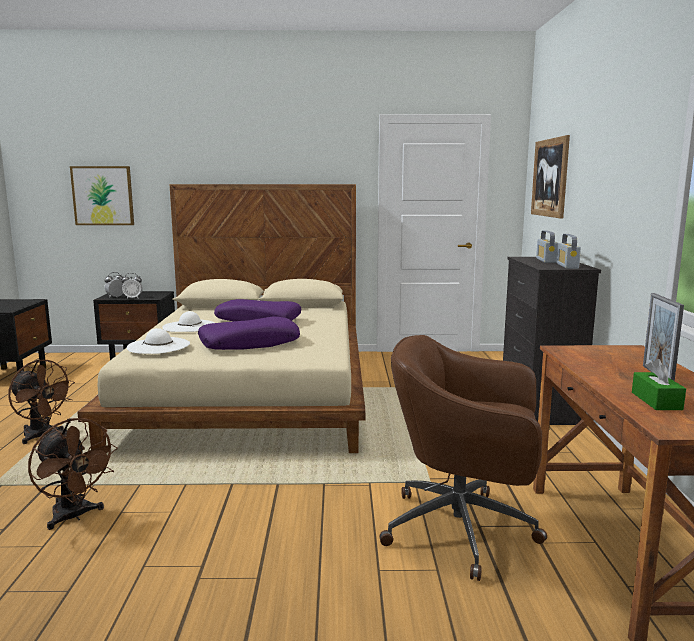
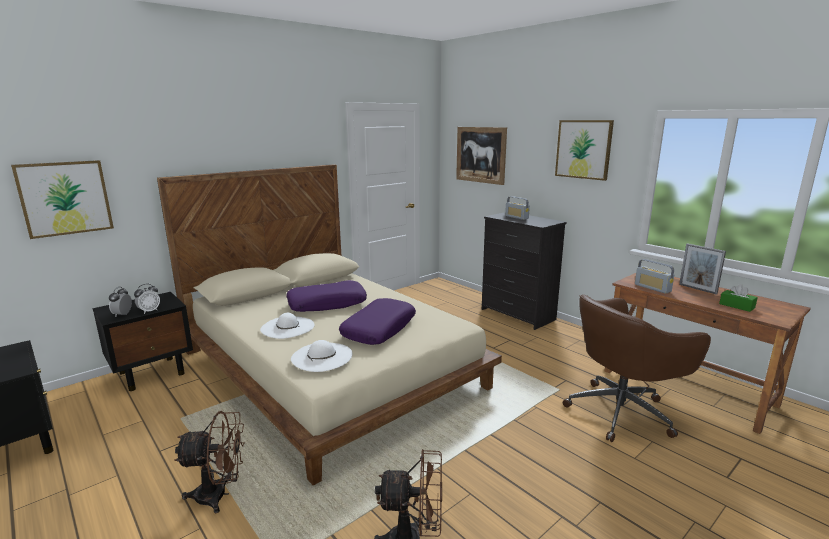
camera: 40 degrees left, 5 degrees up
radio [557,234,581,269] -> radio moved to [635,259,674,294]
none -> picture [555,120,614,181]

